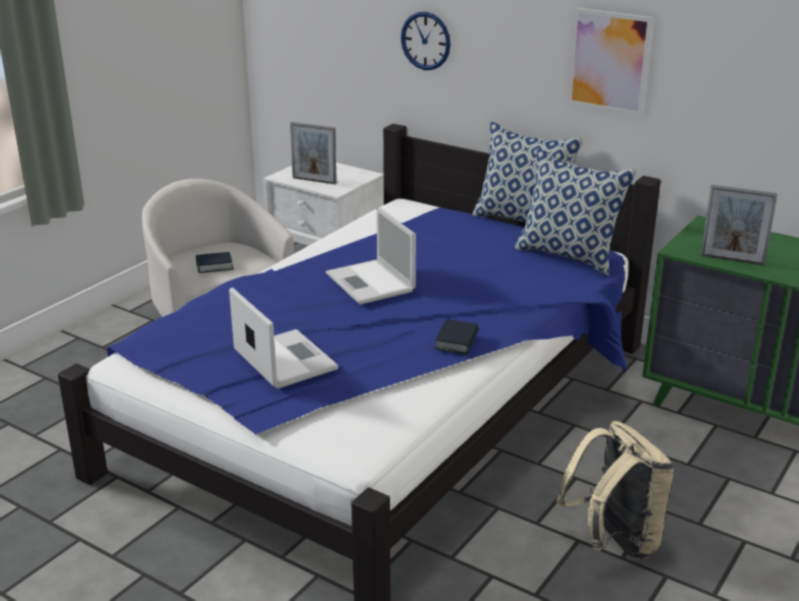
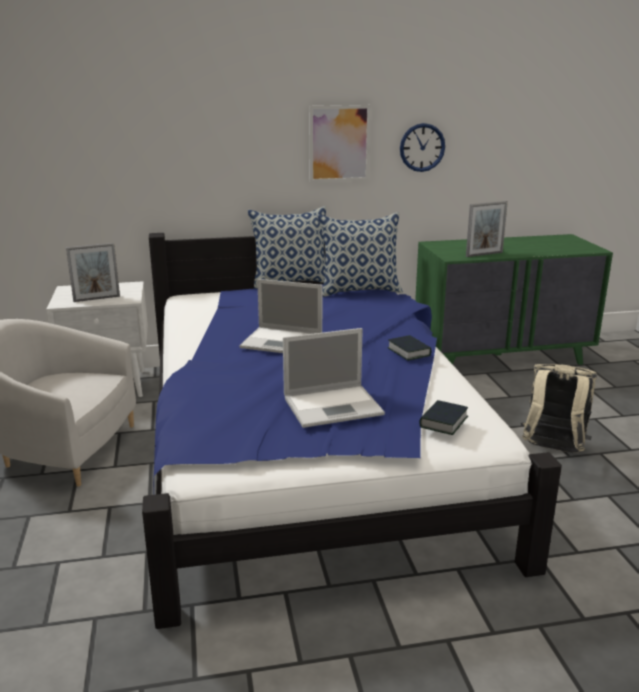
camera: 45 degrees left, 5 degrees down
book [196,252,233,273] -> book moved to [419,400,468,435]
laptop [229,287,339,389] -> laptop turned 150 degrees clockwise [283,328,385,428]
wall clock [401,12,451,70] -> wall clock moved to [400,123,445,172]

